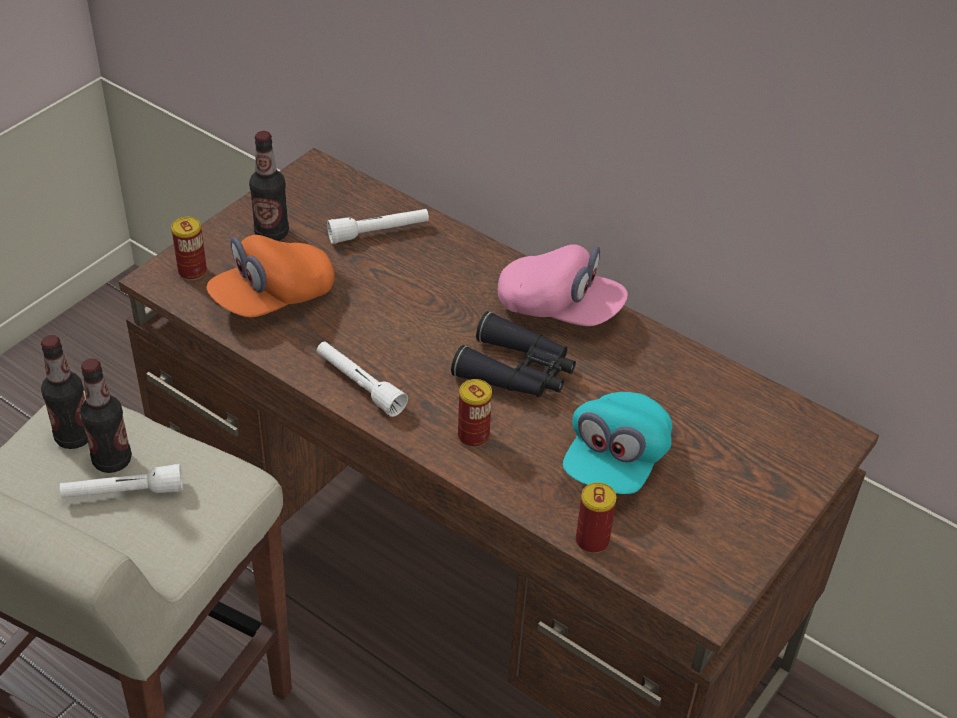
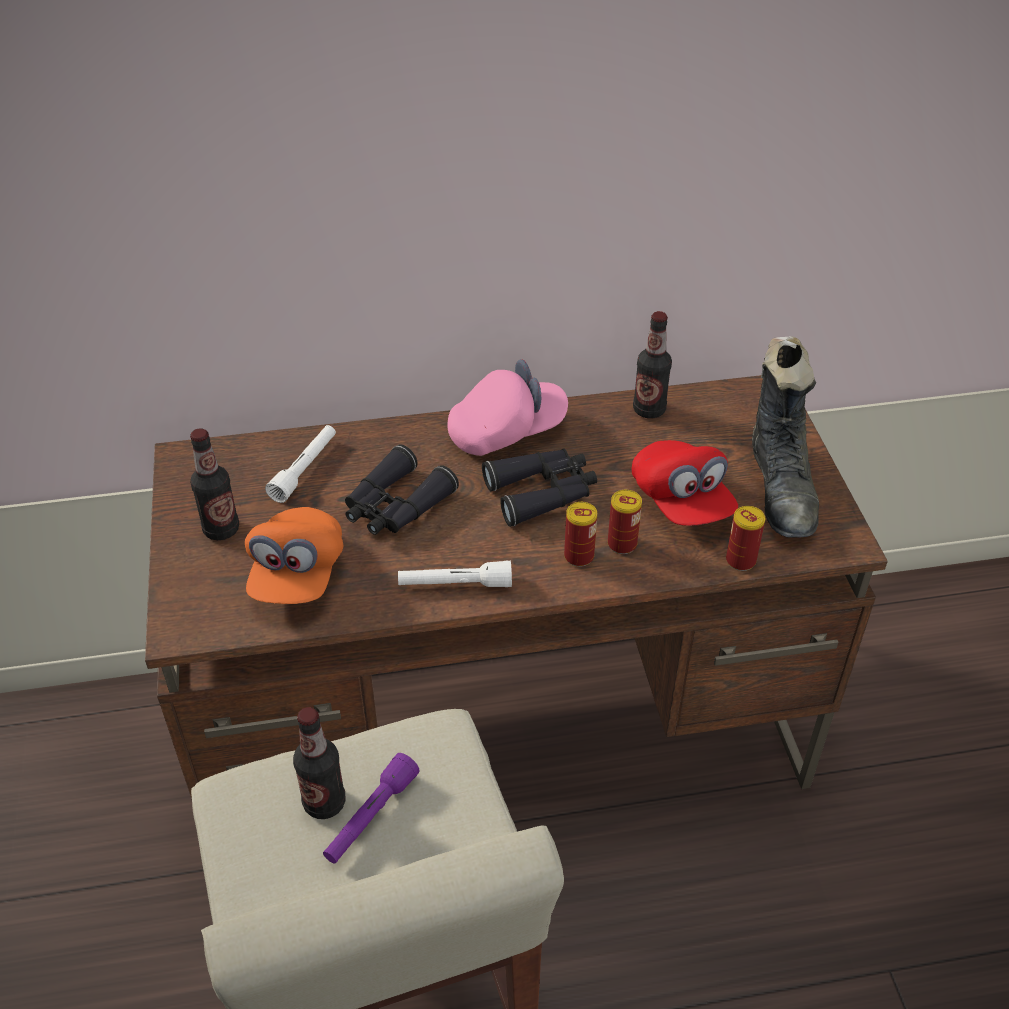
camera: 45 degrees left, 0 degrees up
bottle [41,335,88,449] -> bottle moved to [633,311,672,418]
white flashlight [60,464,183,498] -> purple flashlight [323,753,420,864]
can [171,217,207,280] -> can moved to [608,490,642,554]
turquoise cap [563,392,672,494] -> red cap [632,440,738,526]
none -> black binoculars [345,444,459,535]
none -> black boot [752,336,819,538]

